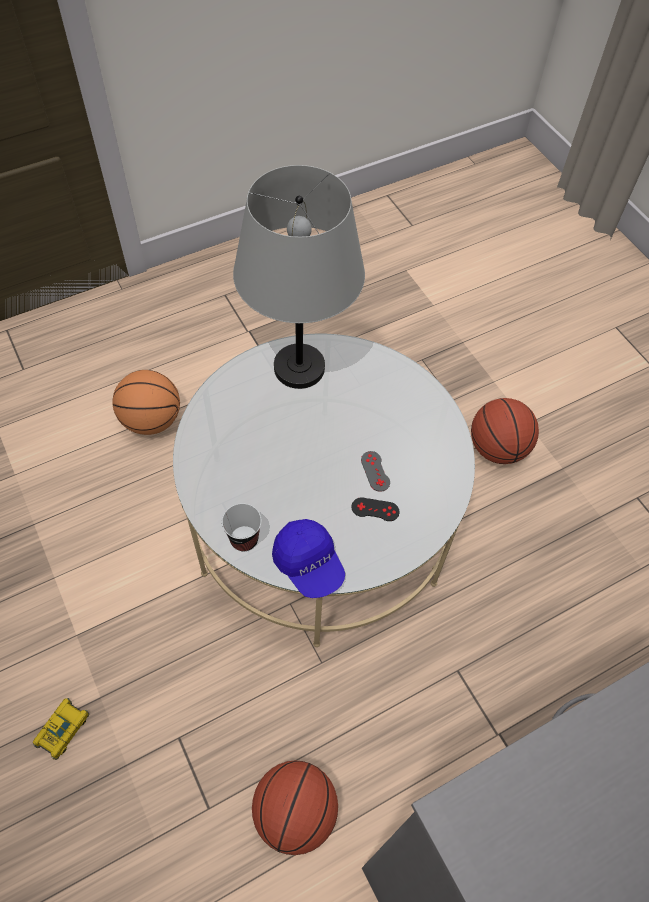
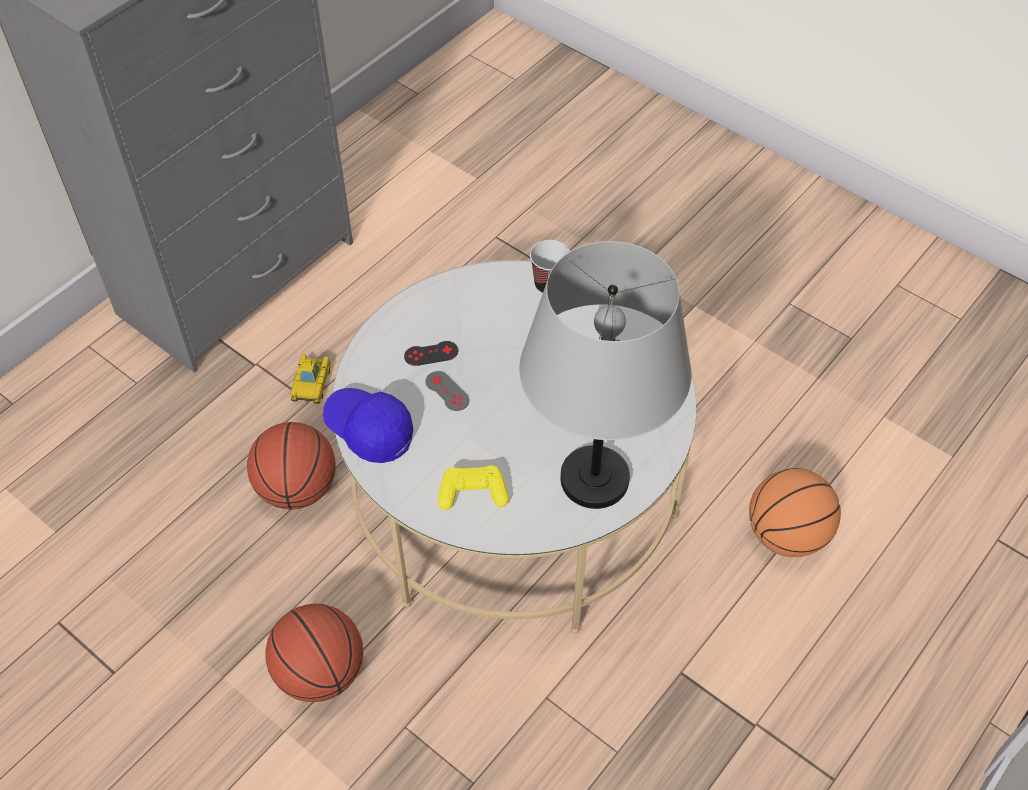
camera: 160 degrees right, 5 degrees down
toy car [33,698,89,760] -> toy car moved to [290,354,331,404]
basketball [252,760,338,855] -> basketball moved to [247,422,336,510]
blue cap [272,519,345,598] -> blue cap moved to [323,388,413,463]
none -> yellow game controller [438,465,509,510]

